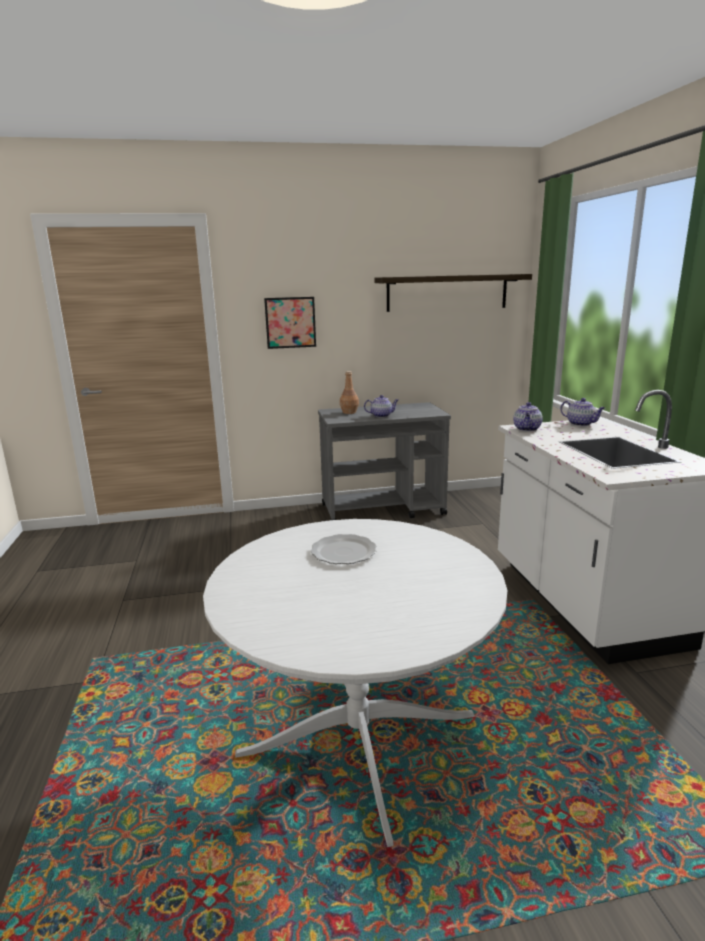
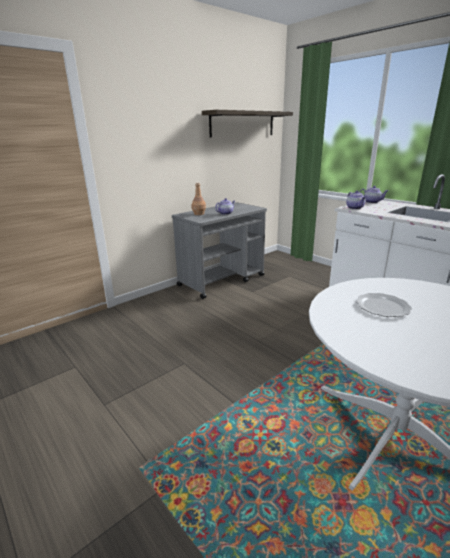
camera: 30 degrees left, 5 degrees up
picture [264,297,316,349] -> none

